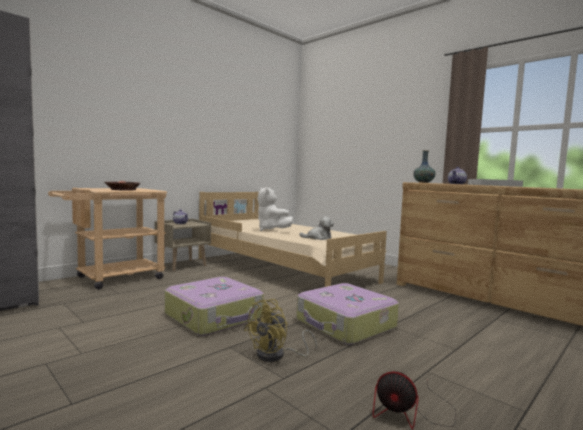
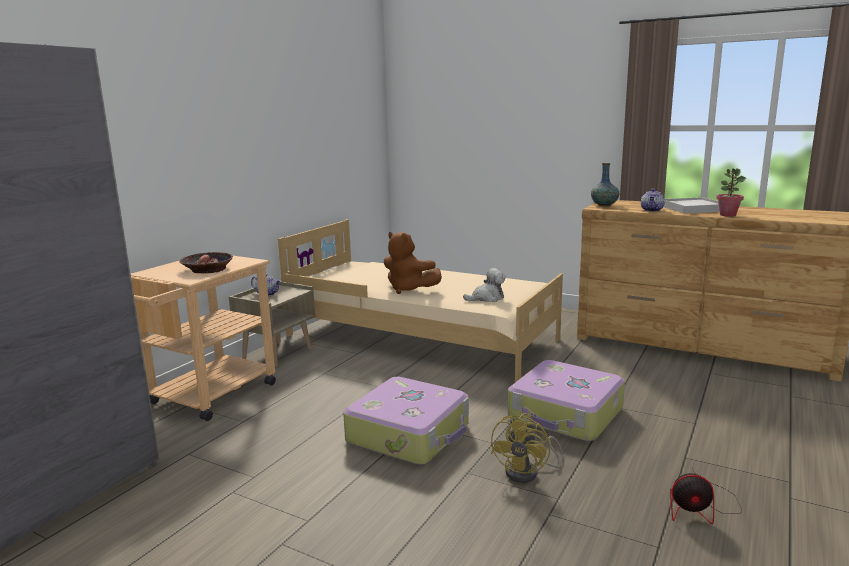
camera: 15 degrees left, 10 degrees up
white plush toy [257,187,293,231] -> brown plush toy [384,232,442,294]
none -> potted plant [716,168,746,217]

